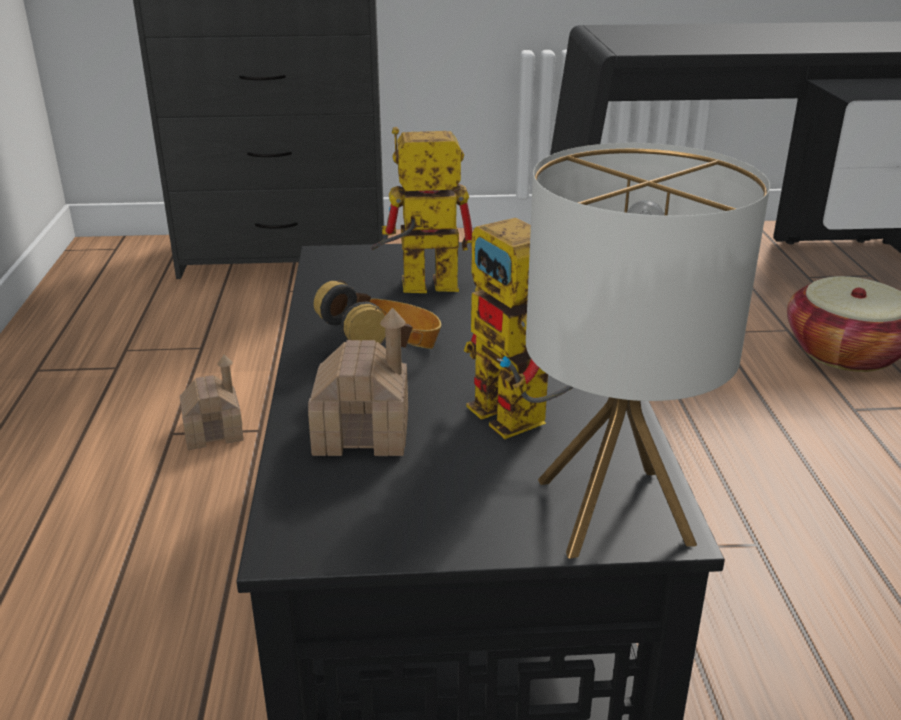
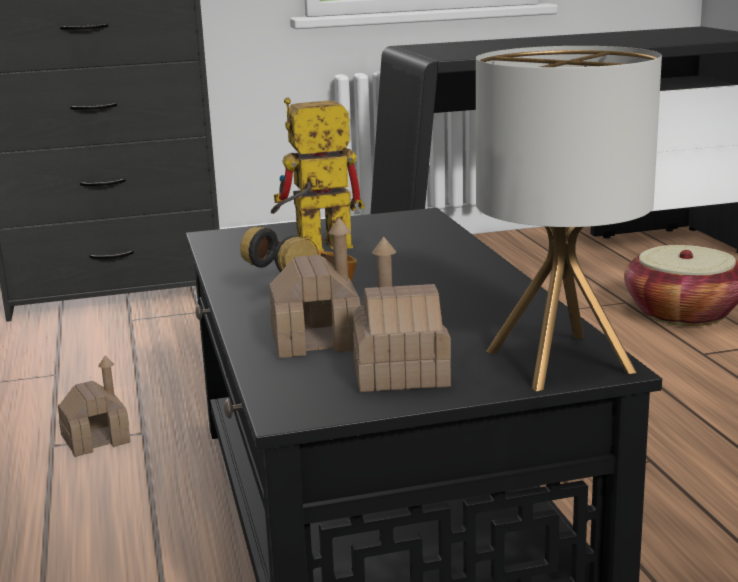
camera: 10 degrees left, 10 degrees down
toy robot [463,218,574,439] -> none
none -> toy house [353,236,451,392]

